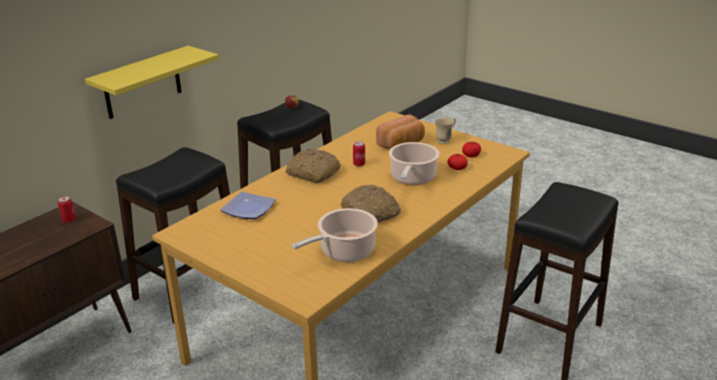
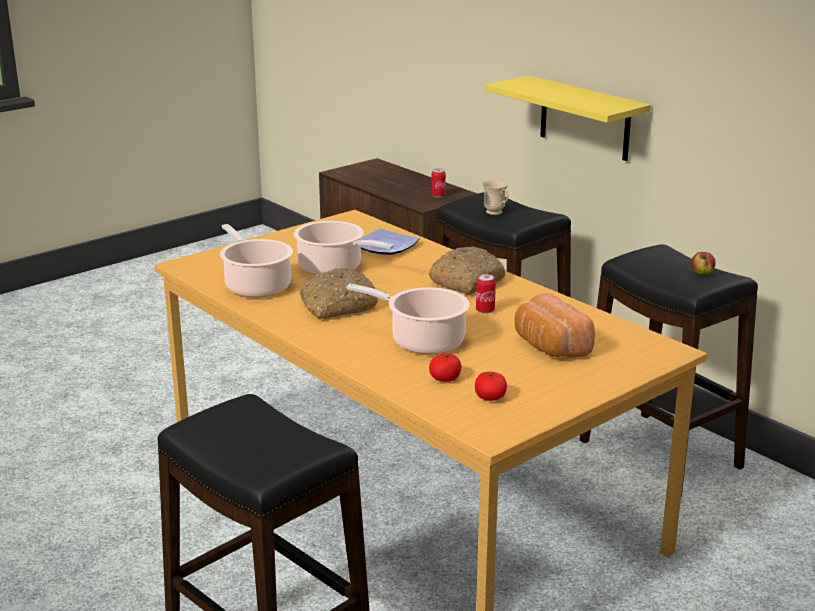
camera: 100 degrees right, 5 degrees down
beige mug [435,118,456,144] -> beige mug moved to [482,180,509,215]
none -> cooking pot [294,221,394,275]

